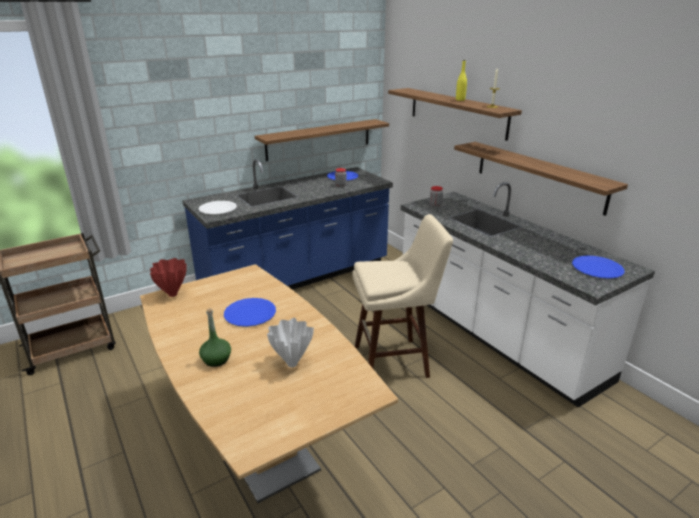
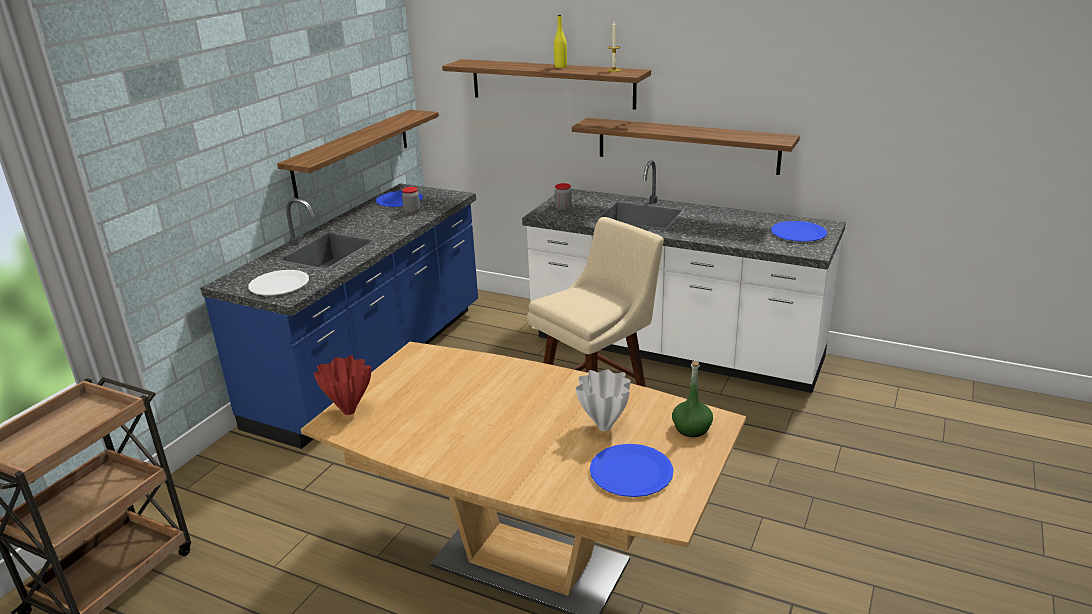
camera: 30 degrees left, 0 degrees up
green bottle [199,308,231,367] -> green bottle moved to [672,361,713,437]
blue plate [224,298,276,327] -> blue plate moved to [590,444,673,497]

